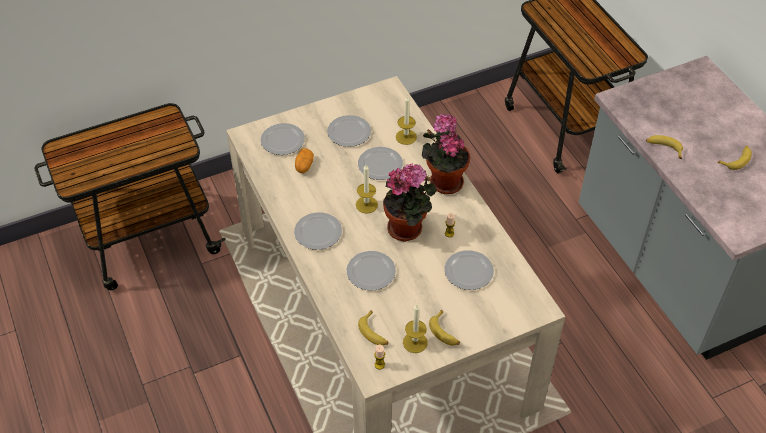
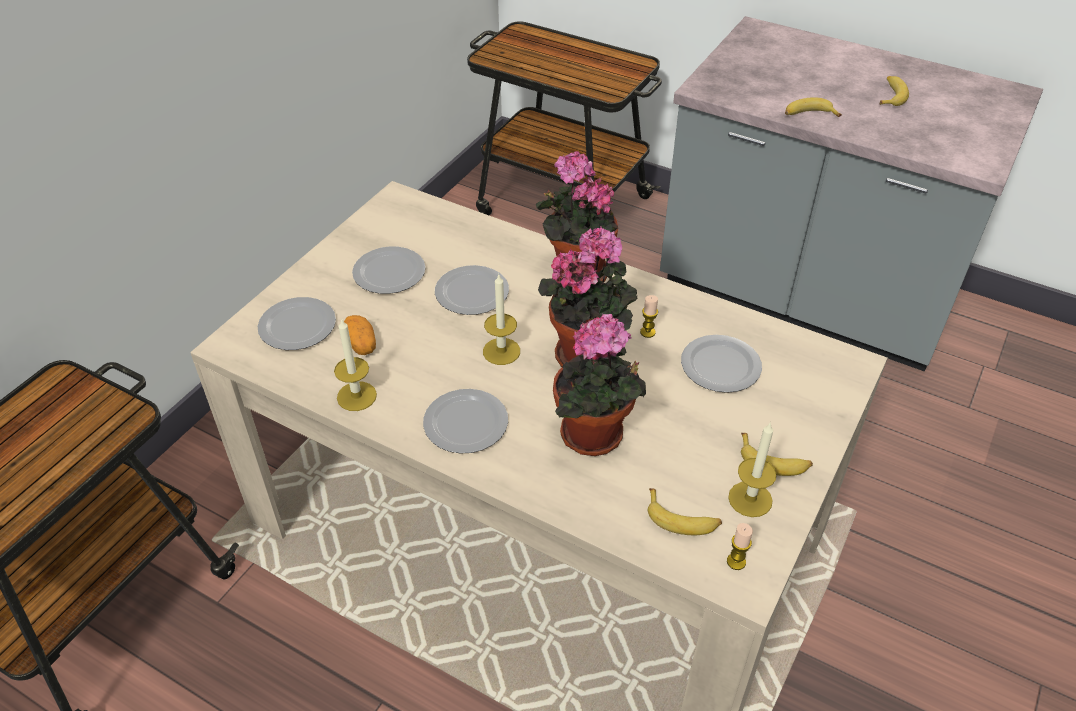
camera: 35 degrees left, 5 degrees down
plate [347,251,396,291] -> potted plant [553,314,646,456]
candle [396,96,417,145] -> candle moved to [334,318,377,411]

